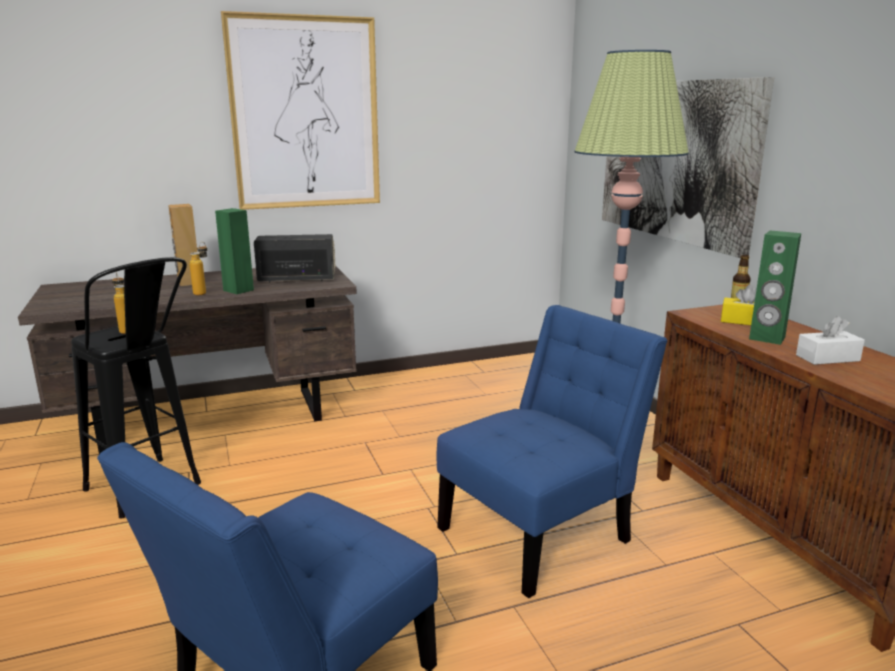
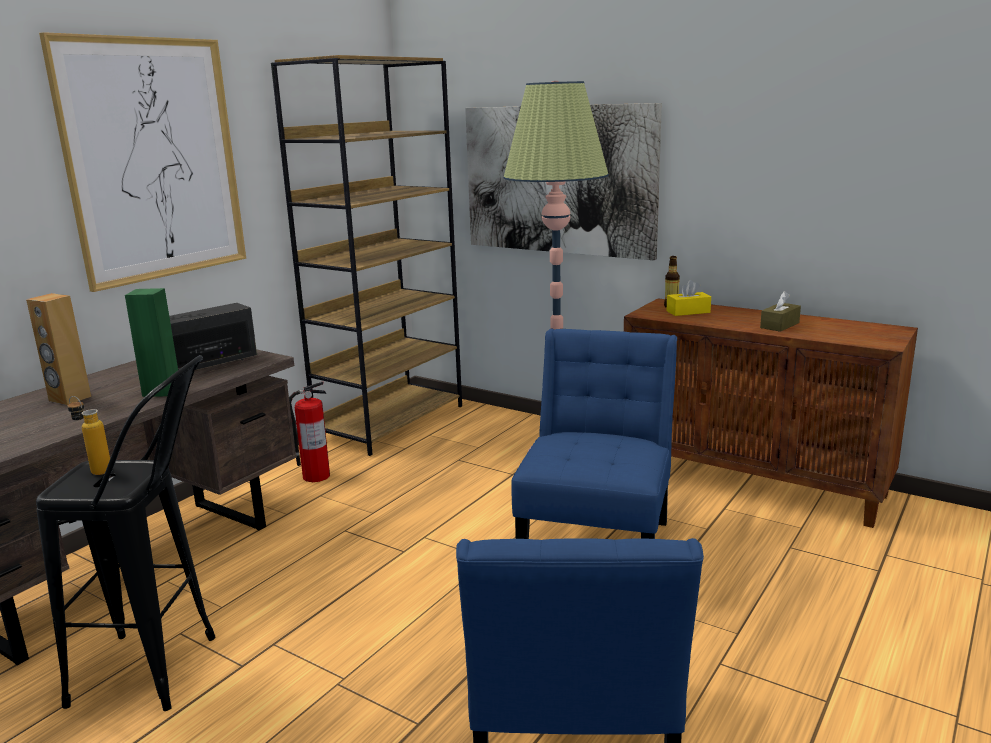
camera: 35 degrees left, 0 degrees up
bottle [189,242,207,295] -> none
green speaker [749,230,801,345] -> none
white tissue box [796,316,865,365] -> brown tissue box [760,291,801,332]
none -> brown bookcase [271,55,462,456]
none -> fire extinguisher [289,381,330,482]

